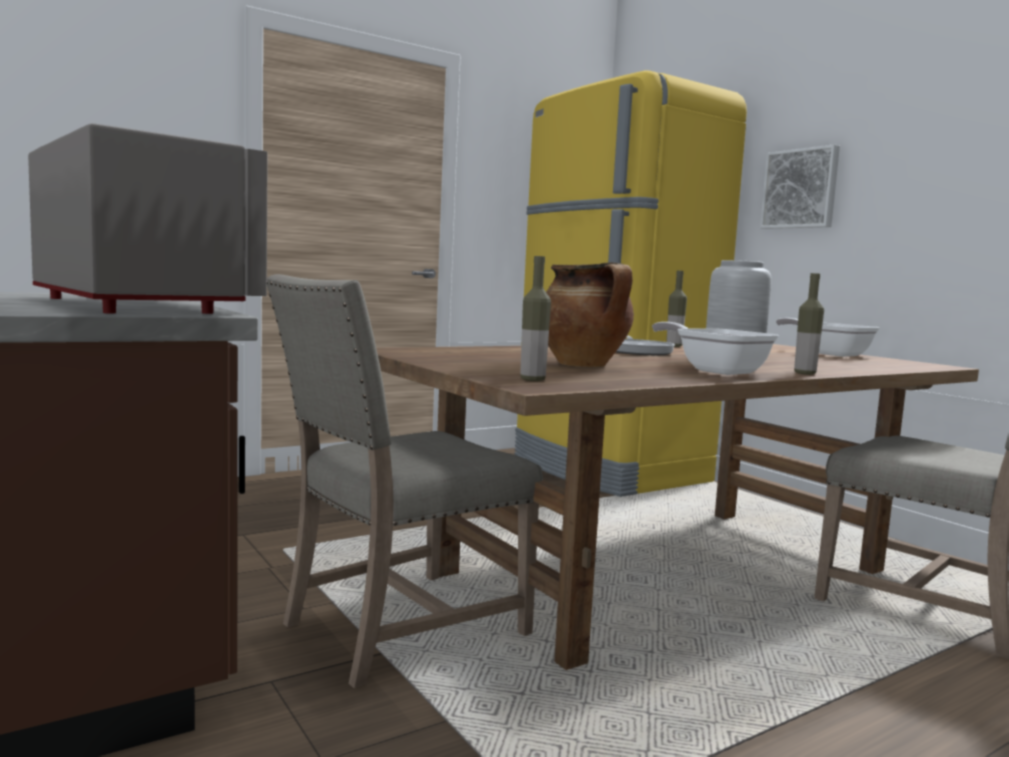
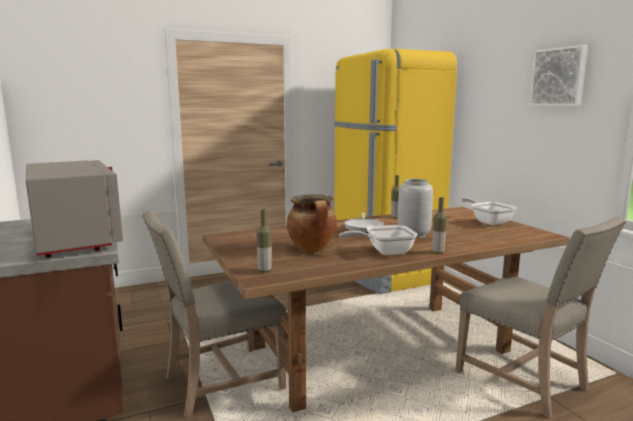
camera: 10 degrees right, 5 degrees up
frying pan [652,322,779,375] -> frying pan turned 75 degrees counterclockwise [339,225,417,255]
picture [760,144,840,229] -> picture moved to [529,45,588,106]

